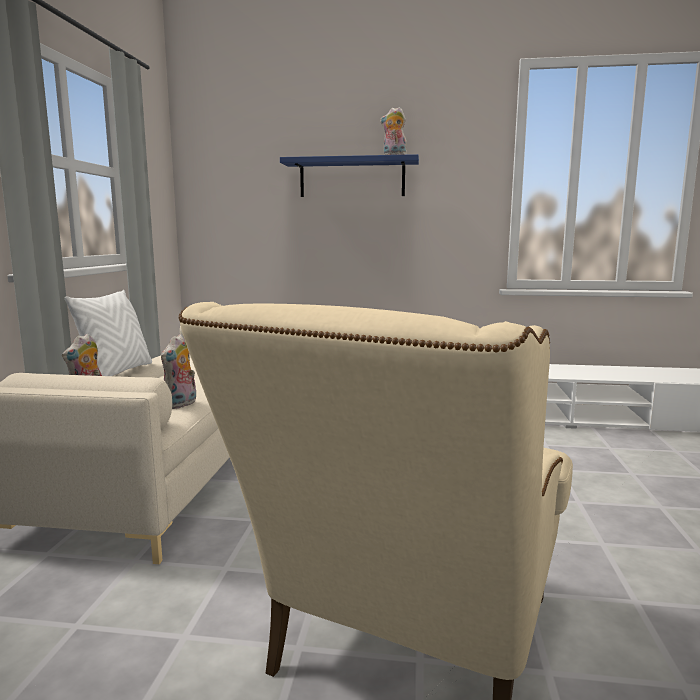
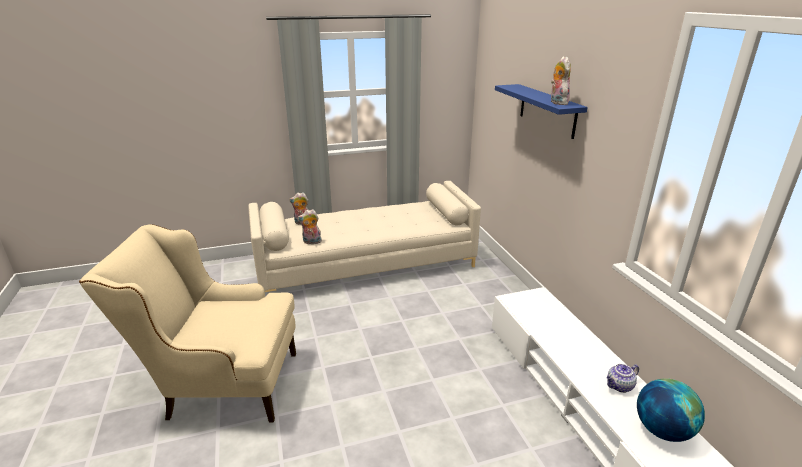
camera: 65 degrees right, 15 degrees up
white pillow [65,290,152,376] -> none
none -> teapot [607,364,639,393]
none -> globe [637,378,705,442]

